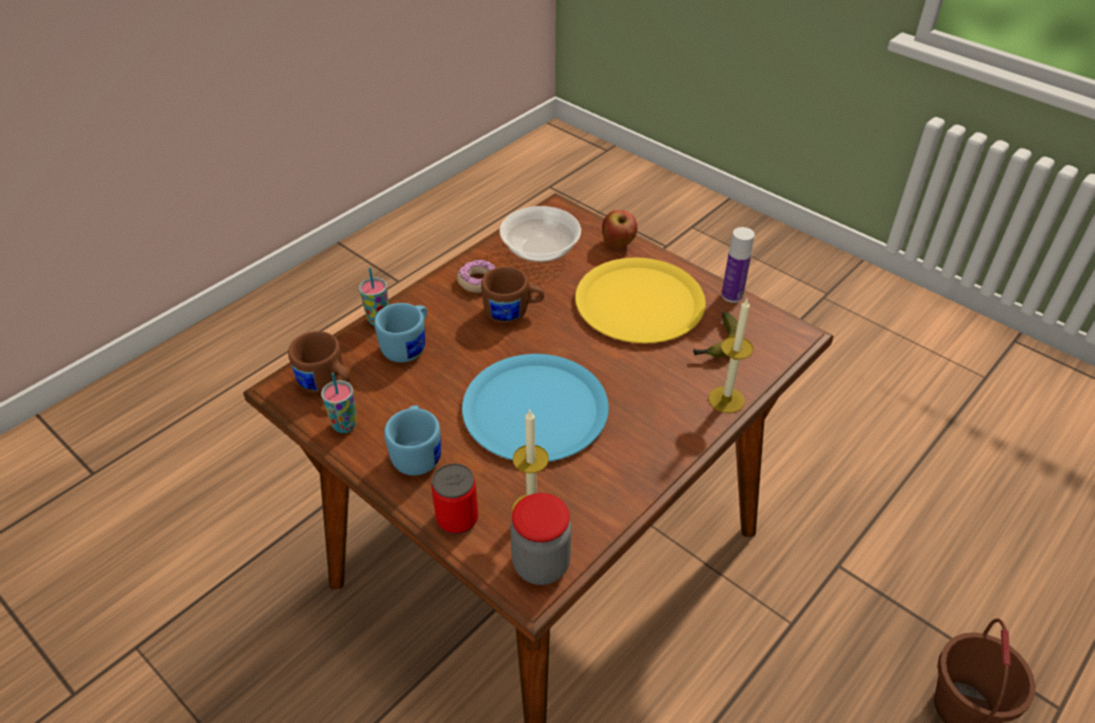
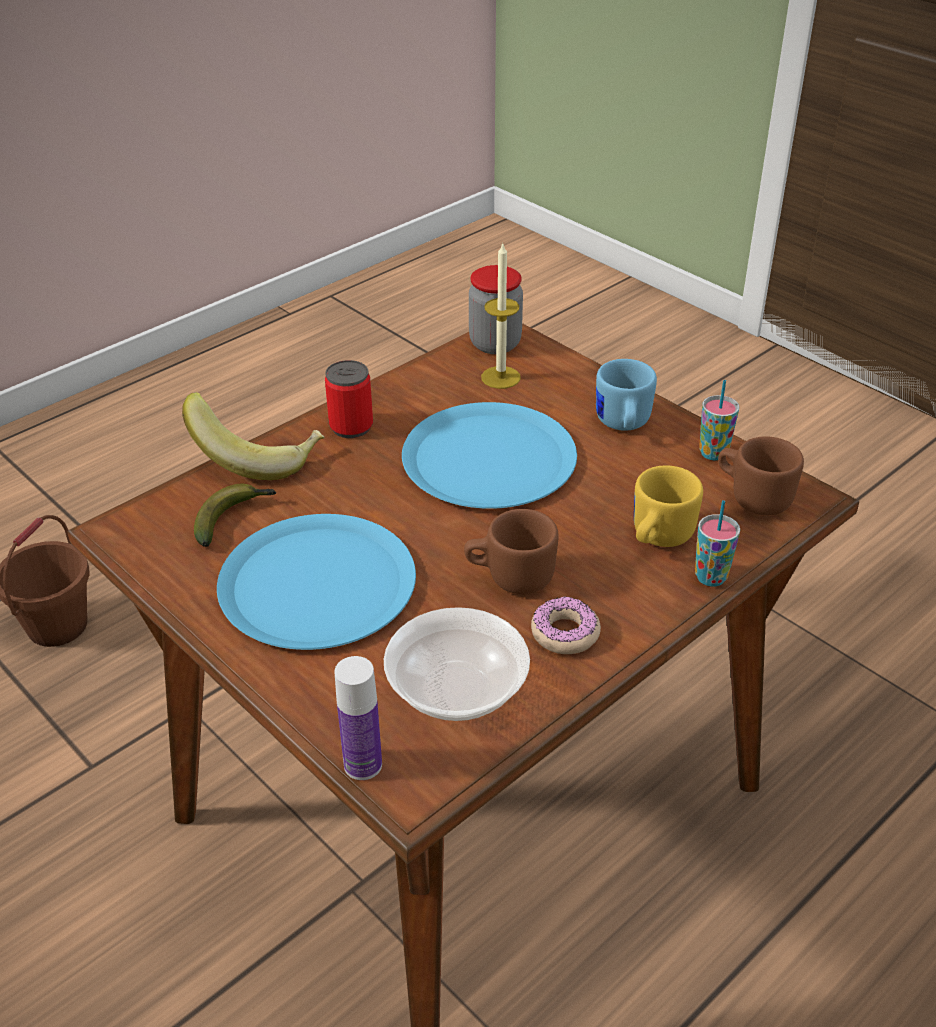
camera: 175 degrees left, 5 degrees down
blue mug [374,303,427,363] -> yellow mug [634,465,703,547]
can [432,463,478,534] -> can moved to [325,360,373,438]
yellow plate [575,258,706,343] -> blue plate [217,514,416,650]
apple [602,210,637,248] -> none
candle [708,299,753,413] -> banana [182,392,324,480]
bottle [722,227,755,303] -> bottle moved to [334,656,382,780]

